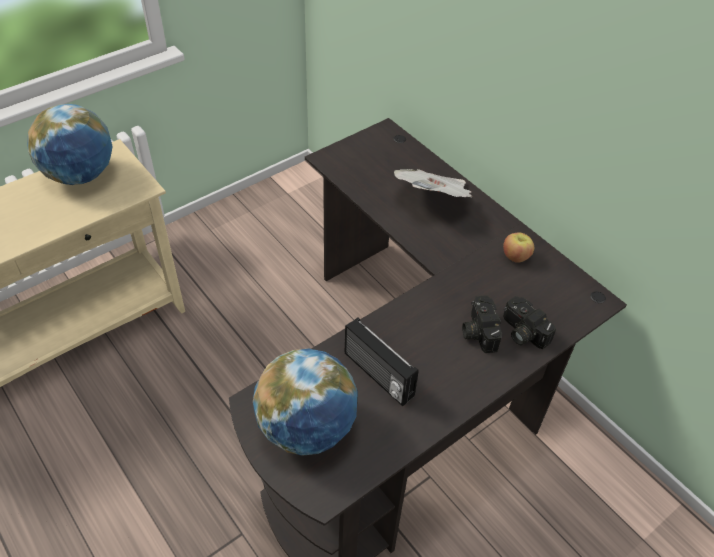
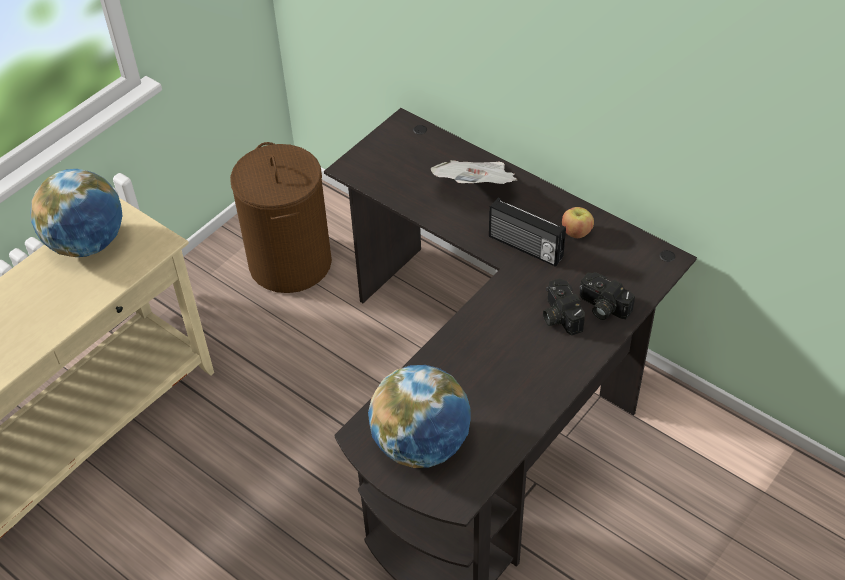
camera: 10 degrees left, 0 degrees up
radio [345,318,419,406] -> radio moved to [489,198,566,267]
none -> brown laundry basket [230,142,332,293]

